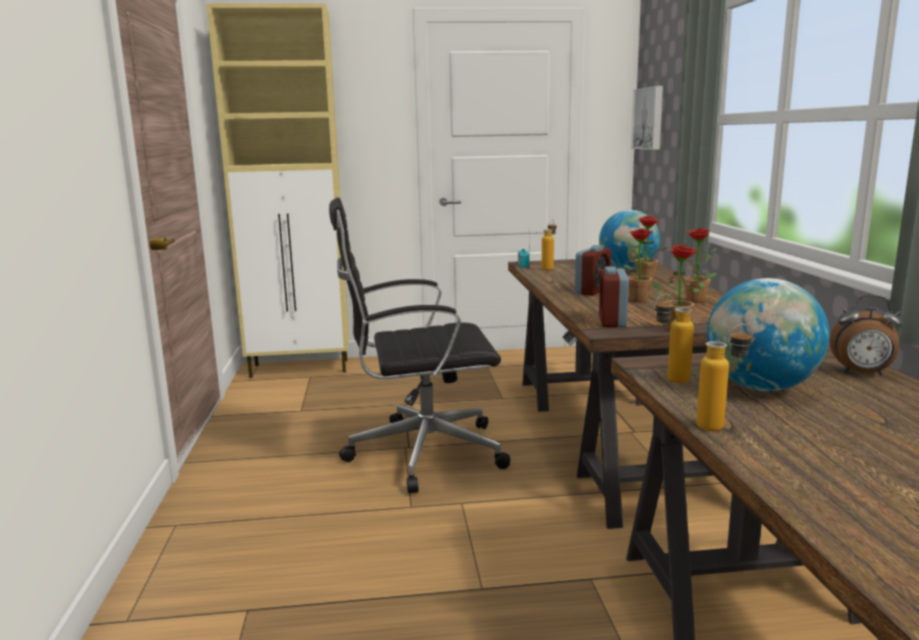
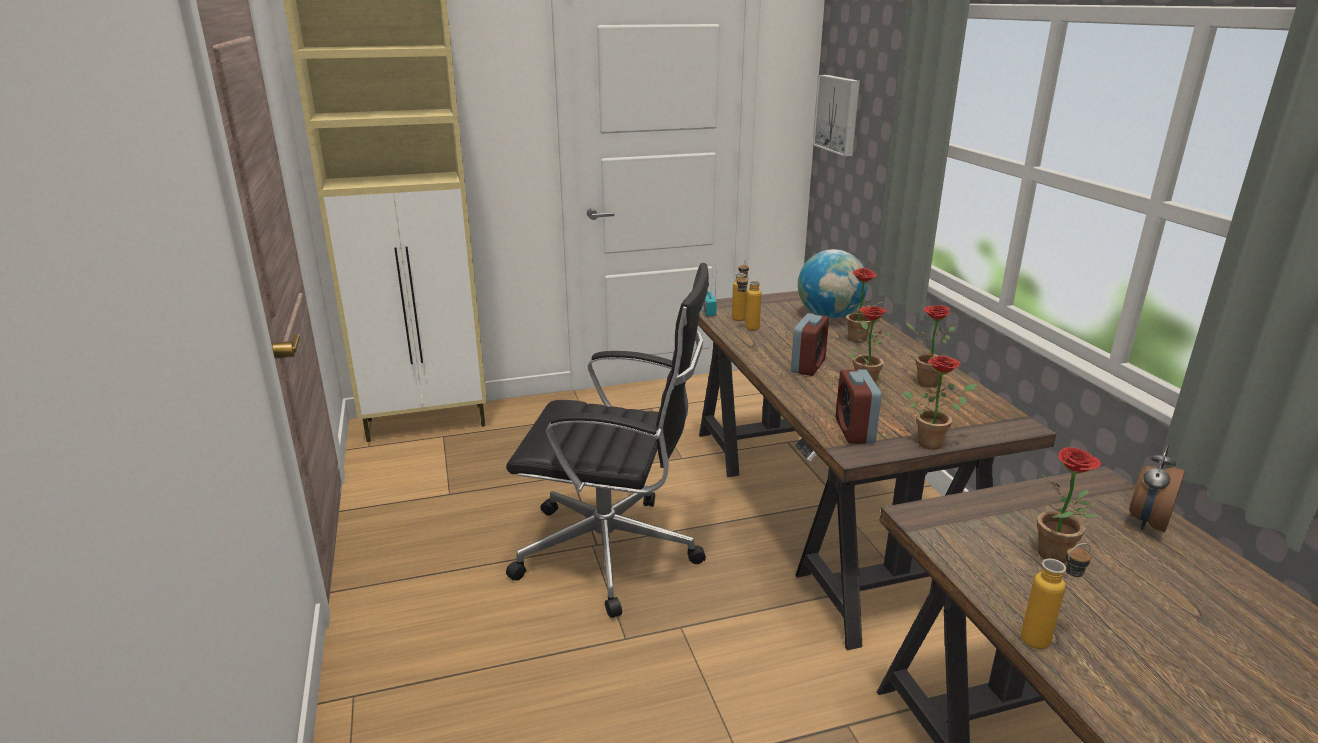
camera: 10 degrees left, 10 degrees up
black office chair [329,197,511,493] -> black office chair turned 150 degrees counterclockwise [506,263,709,618]
bottle [655,294,694,383] -> bottle moved to [736,273,762,330]
globe [707,278,829,391] -> potted plant [1037,447,1101,563]
alarm clock [830,295,903,376] -> alarm clock turned 120 degrees clockwise [1129,445,1185,532]

